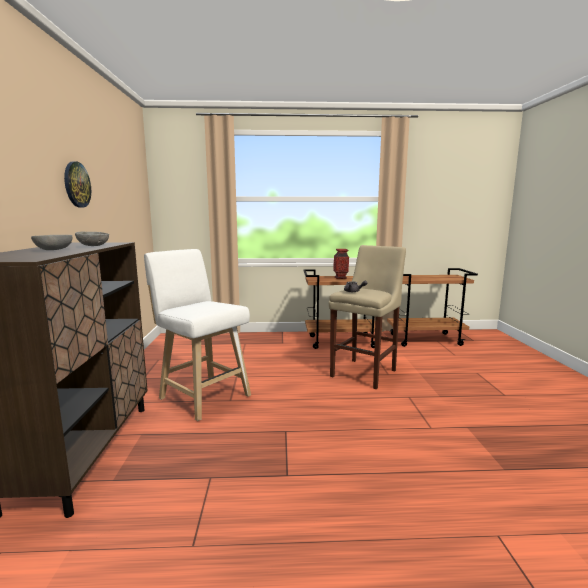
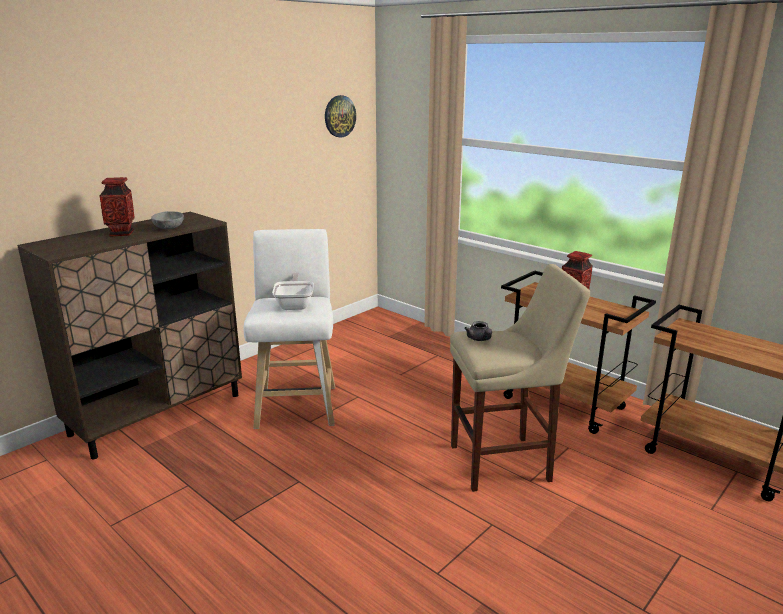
camera: 45 degrees right, 10 degrees up
grey bowl [31,235,72,250] -> vase [99,177,135,236]
wall clock [64,161,91,208] -> wall clock moved to [325,95,356,137]
none -> frying pan [272,272,314,310]

